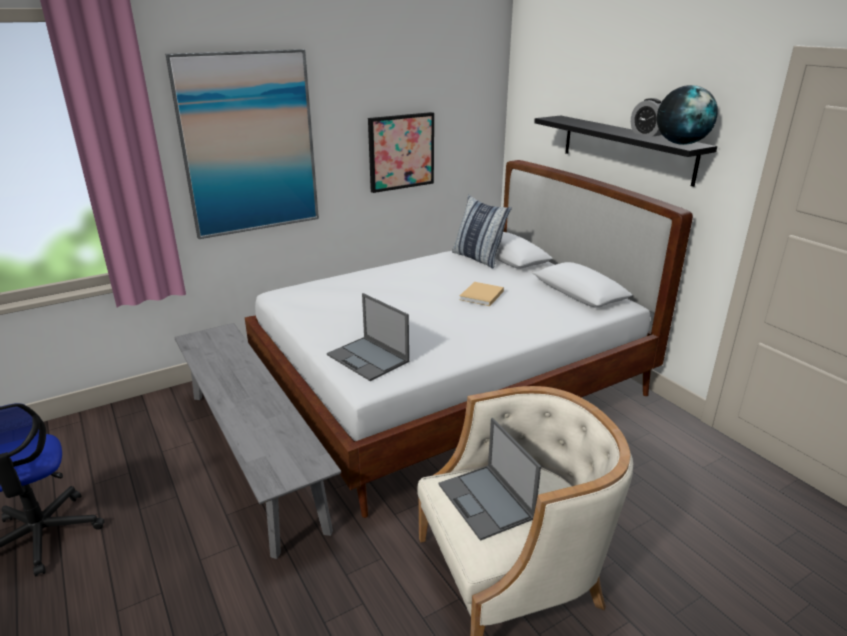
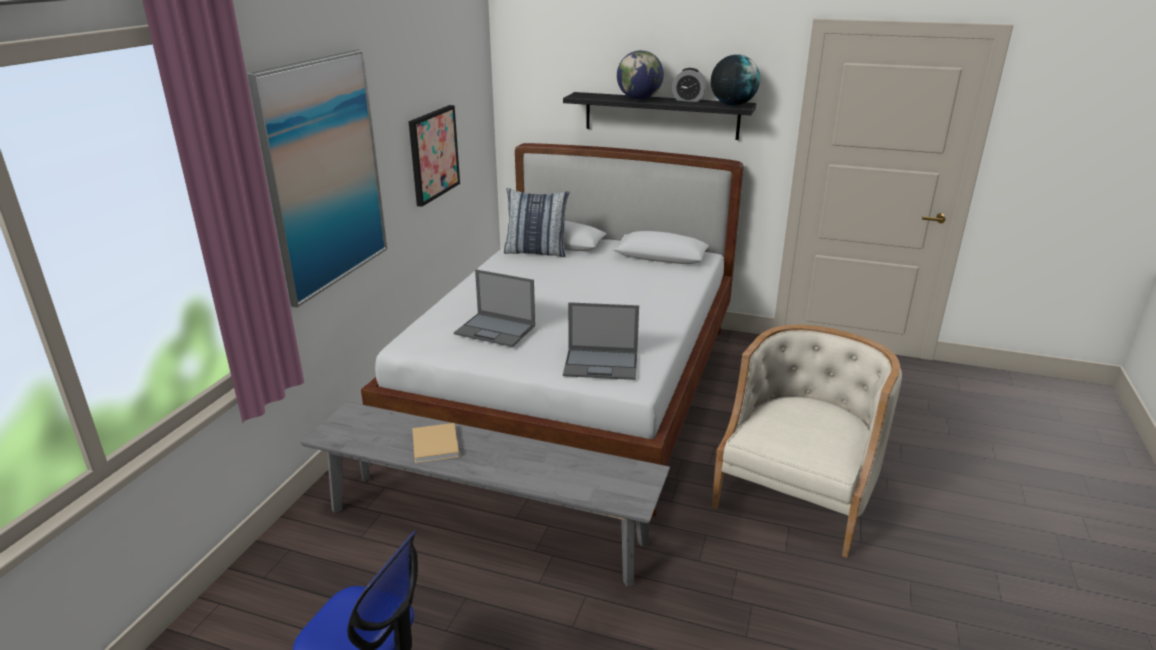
camera: 40 degrees left, 0 degrees up
laptop [439,418,541,541] -> laptop moved to [454,269,535,347]
beige book [459,282,504,306] -> beige book moved to [412,423,459,463]
none -> globe [617,50,664,100]

